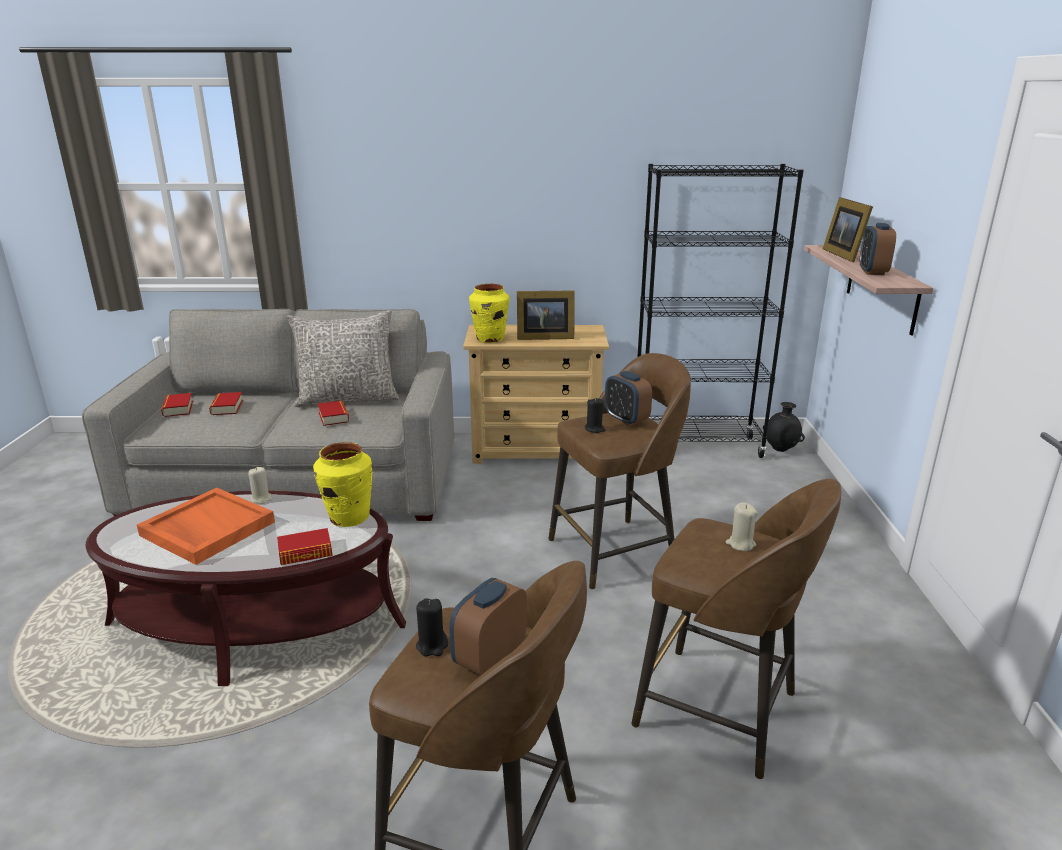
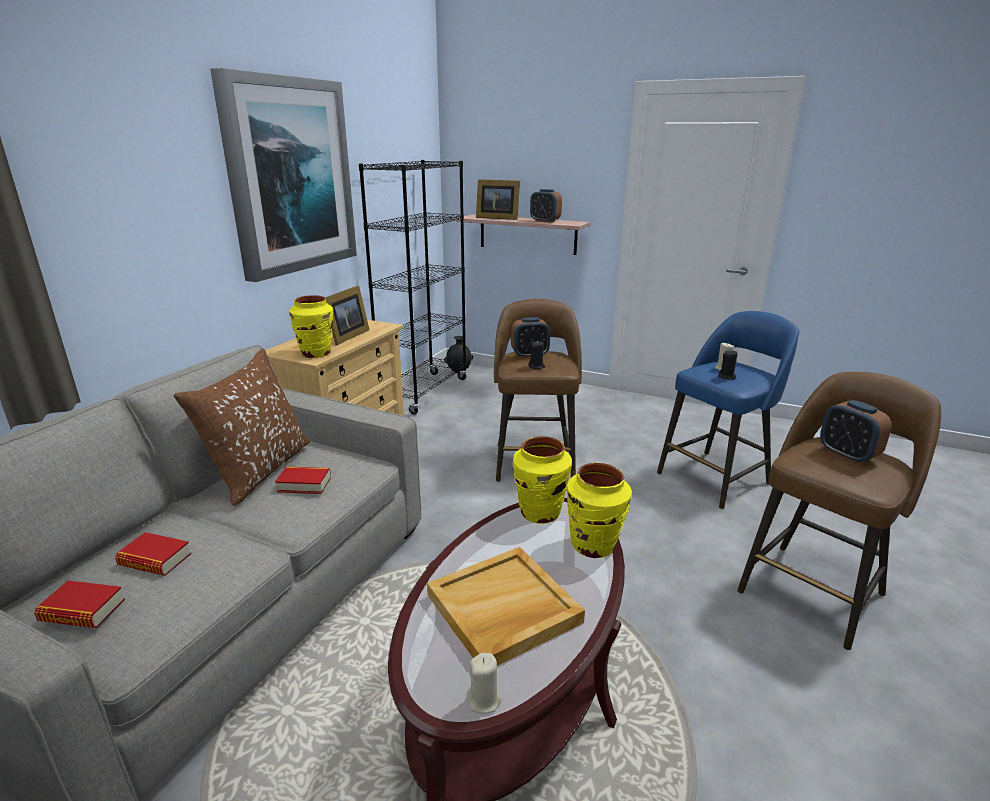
camera: 65 degrees left, 0 degrees up
orange tray [137,488,275,565] -> beige tray [427,547,585,666]
beige candle [248,467,273,504] -> beige candle moved to [466,653,502,713]
book [277,528,332,565] -> yellow vase [567,463,632,558]
grey pillow [287,310,399,408] -> brown pillow [173,348,310,506]
black candle [416,598,448,656] -> black candle moved to [718,351,737,379]
brown stool [631,479,841,779] -> blue stool [657,311,799,509]
none -> picture [210,68,357,282]

